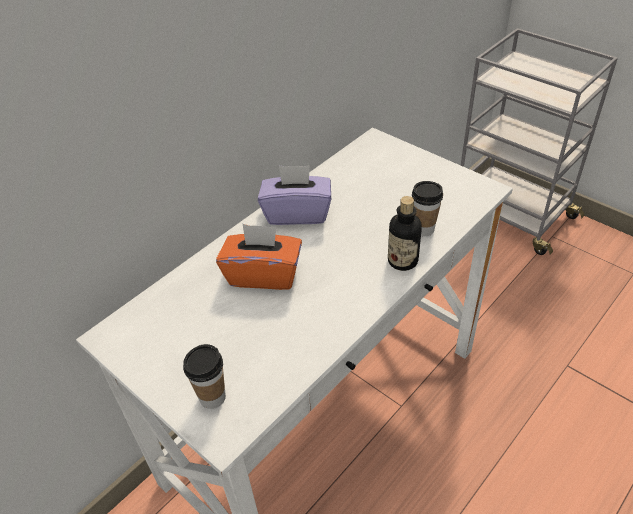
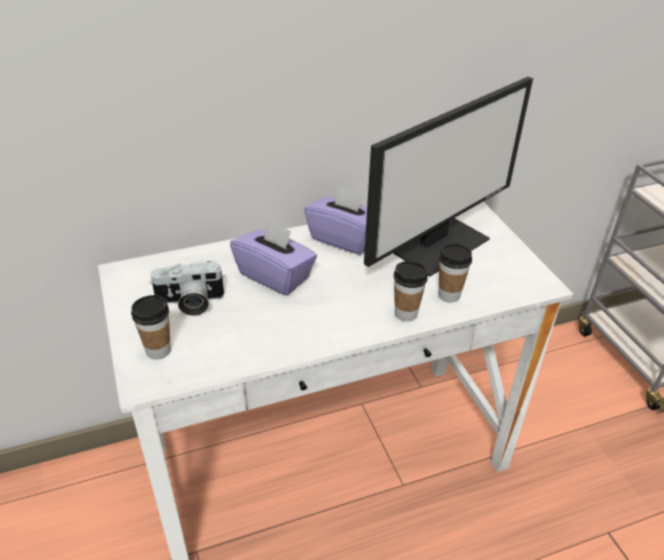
camera: 25 degrees right, 5 degrees down
orange tissue box [216,224,302,290] -> purple tissue box [230,219,317,295]
bottle [388,196,422,271] -> cup [394,261,428,322]
none -> camera [149,261,225,316]
none -> monitor [364,77,533,277]

